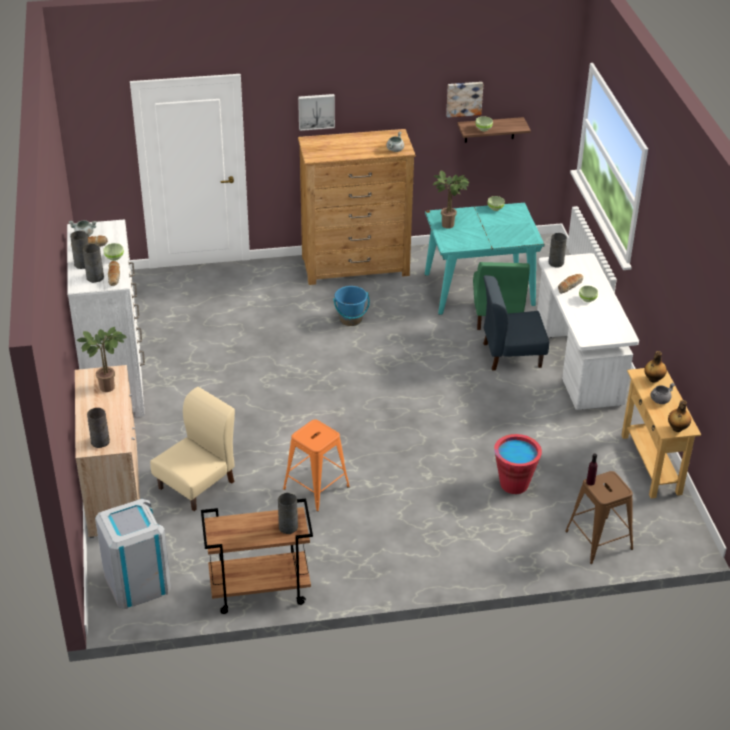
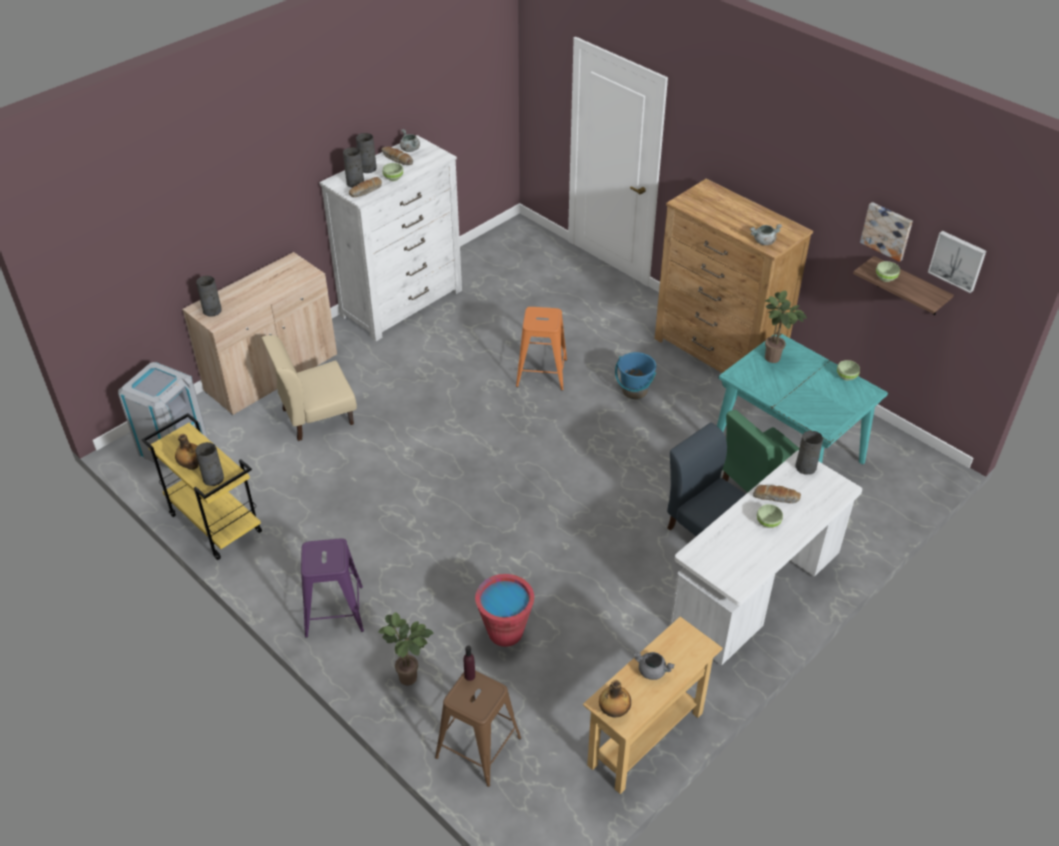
camera: 55 degrees right, 5 degrees up
potted plant [77,327,127,392] -> potted plant moved to [378,612,433,685]
beige chair [150,387,235,511] -> beige chair turned 150 degrees clockwise [262,335,357,441]
brown cart [201,498,313,614] -> yellow cart [141,413,262,560]
orange stool [283,419,350,511] -> orange stool moved to [516,307,567,390]
picture [298,94,335,131] -> picture moved to [928,231,986,293]
bottle [644,351,667,383] -> bottle moved to [175,434,199,470]
none -> purple stool [301,539,364,638]

